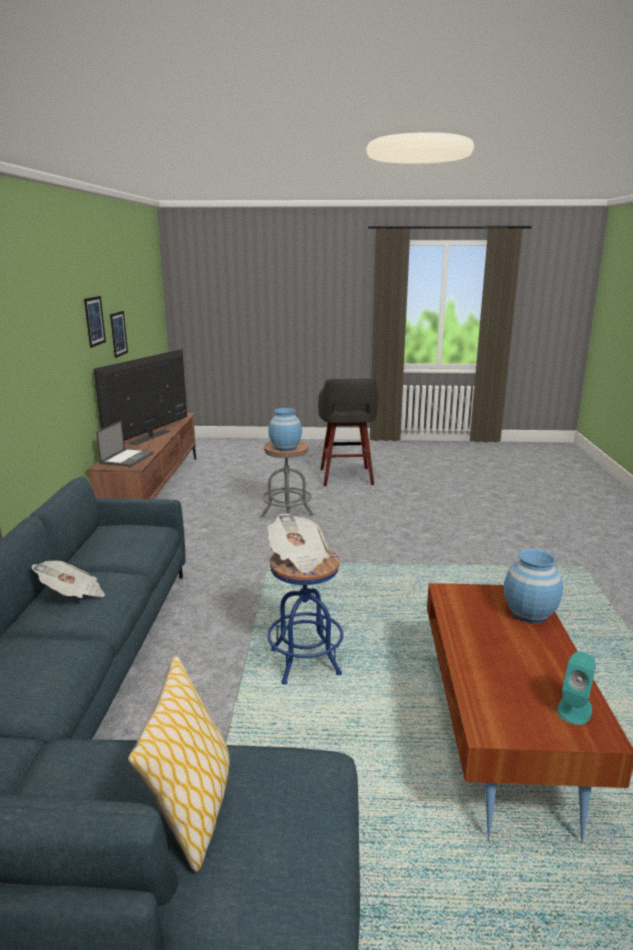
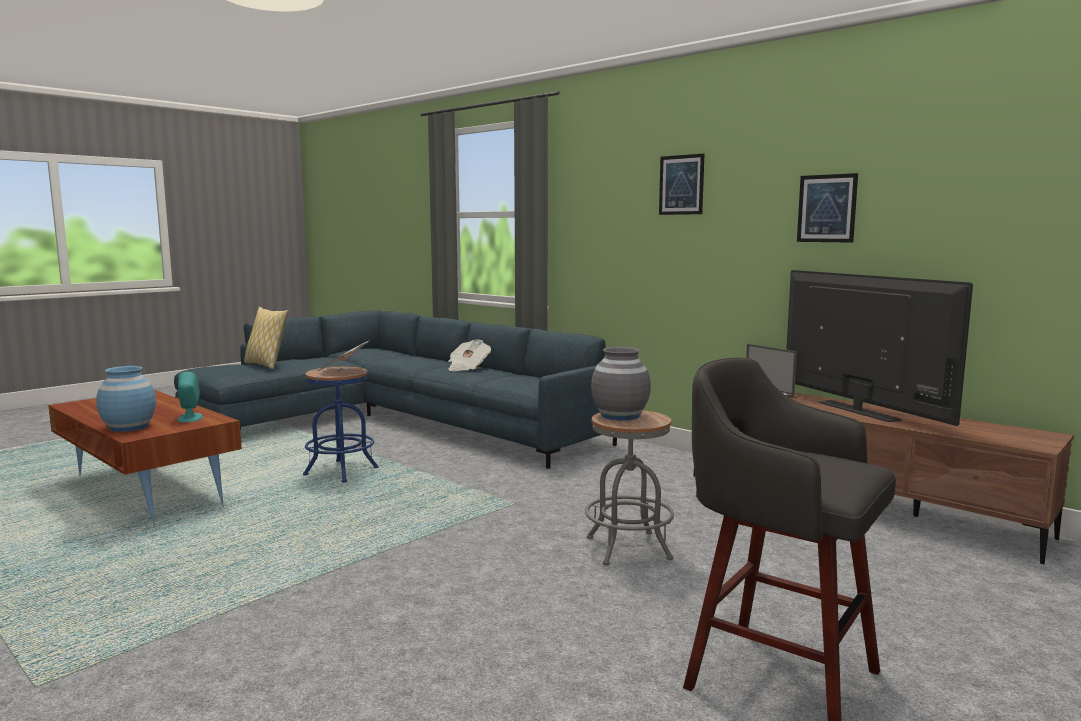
camera: 130 degrees right, 10 degrees down
picture [110,311,128,358] -> picture moved to [659,153,704,215]
blue vase [268,408,302,451] -> grey vase [591,347,651,421]
turquoise speaker [557,652,596,725] -> turquoise speaker moved to [178,372,203,422]

